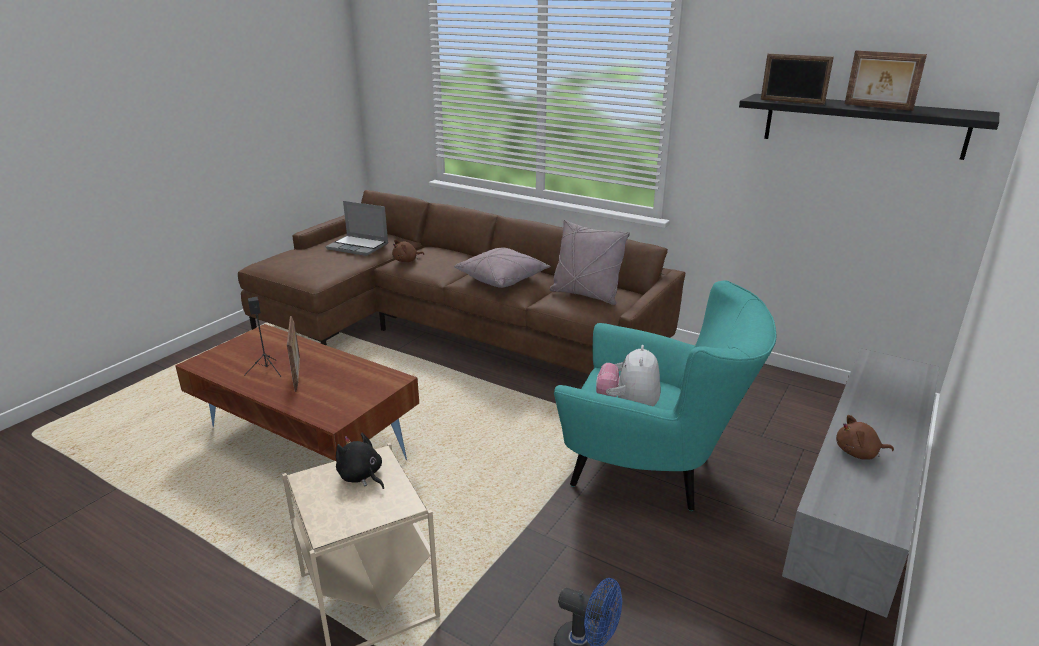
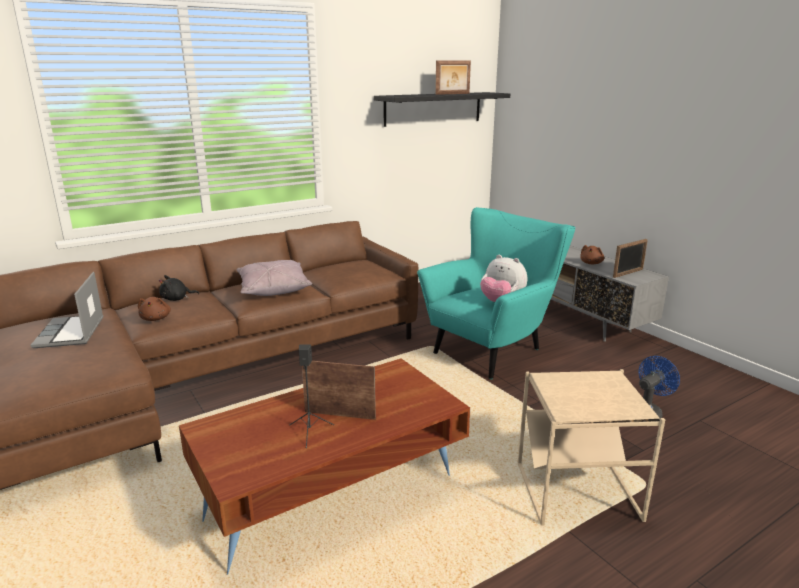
camera: 65 degrees left, 5 degrees down
laptop [325,201,388,256] -> laptop turned 120 degrees clockwise [30,272,103,348]
black plush toy [336,432,384,489] -> black plush toy moved to [159,275,199,301]
purple pillow [550,219,630,305] -> none
picture frame [761,54,834,105] -> picture frame moved to [613,239,648,278]

